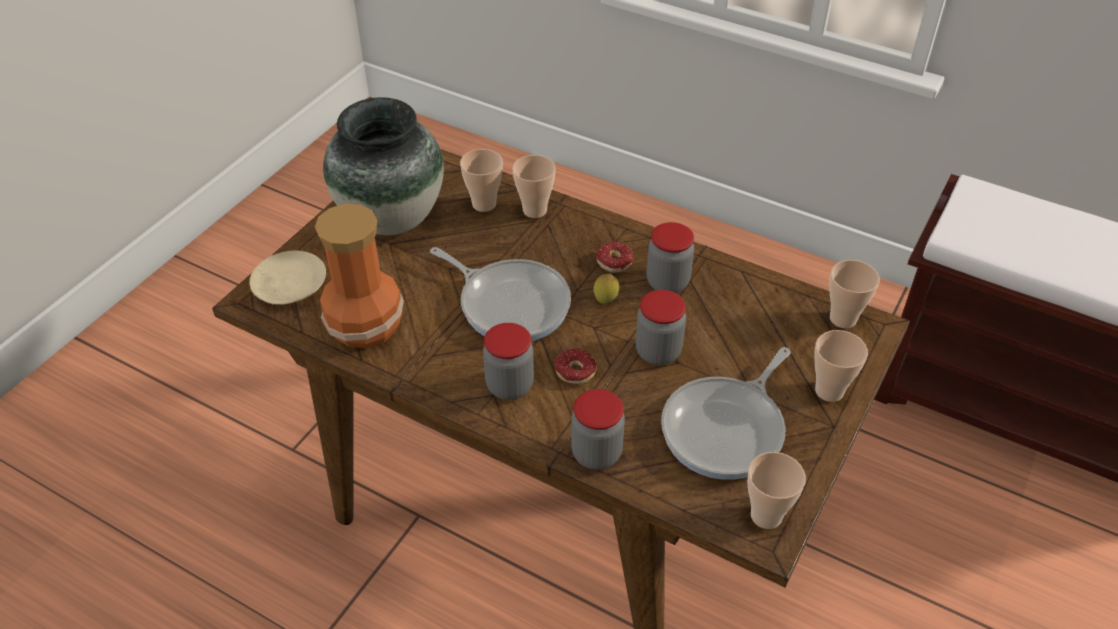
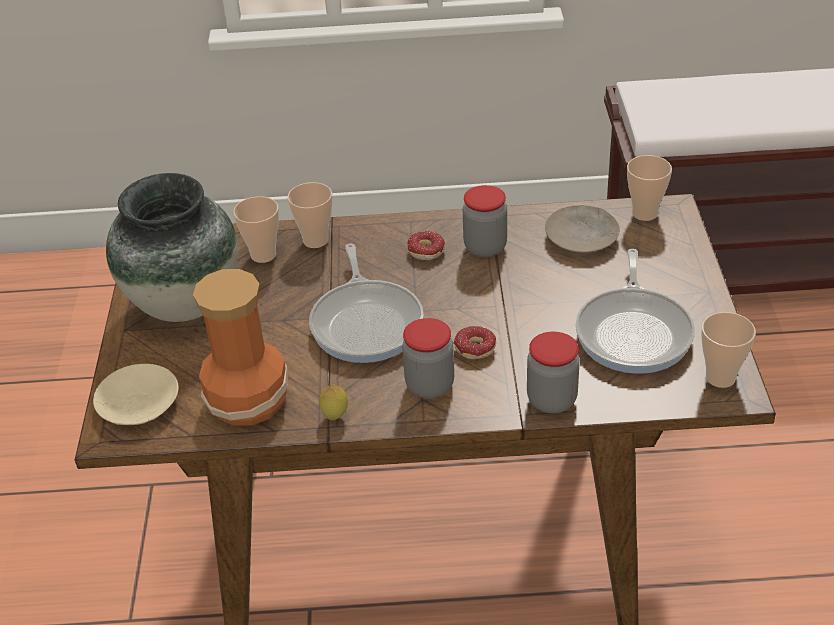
camera: 30 degrees left, 5 degrees down
frying pan [430,247,571,341] -> frying pan turned 75 degrees clockwise [309,244,424,363]
lemon [594,274,619,304] -> lemon moved to [319,384,348,420]
jar [636,290,686,365] -> none
cup [815,330,868,402] -> none
none -> beige plate [545,205,620,253]

